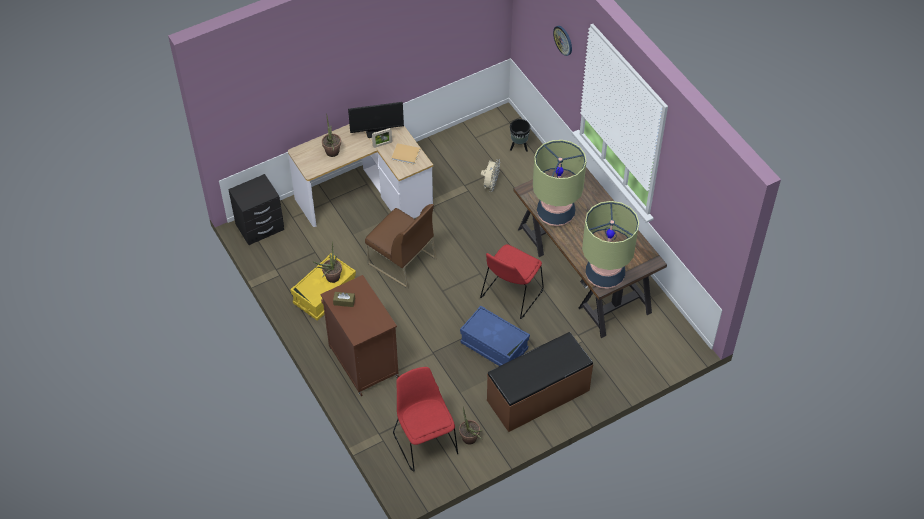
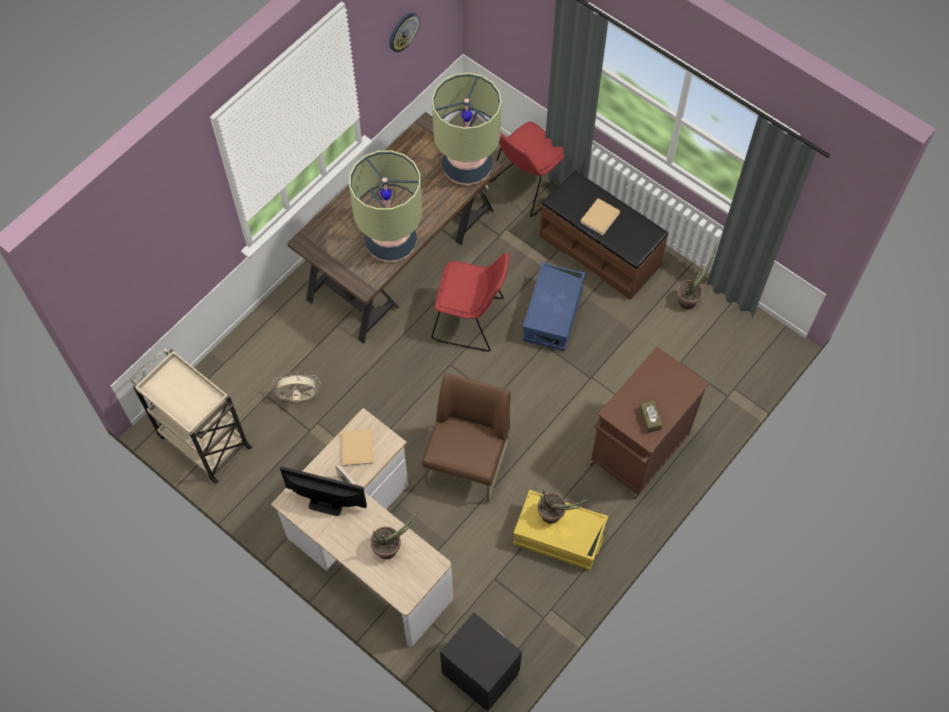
camera: 110 degrees left, 10 degrees up
monitor [348,102,404,138] -> monitor turned 45 degrees counterclockwise [280,466,367,516]
red chair [393,367,458,472] -> red chair moved to [490,122,564,217]
black planter [510,119,530,152] -> none
wall clock [553,26,572,56] -> wall clock moved to [389,13,420,52]
none -> beige cart [131,348,253,483]
none -> beige book [580,198,620,235]

